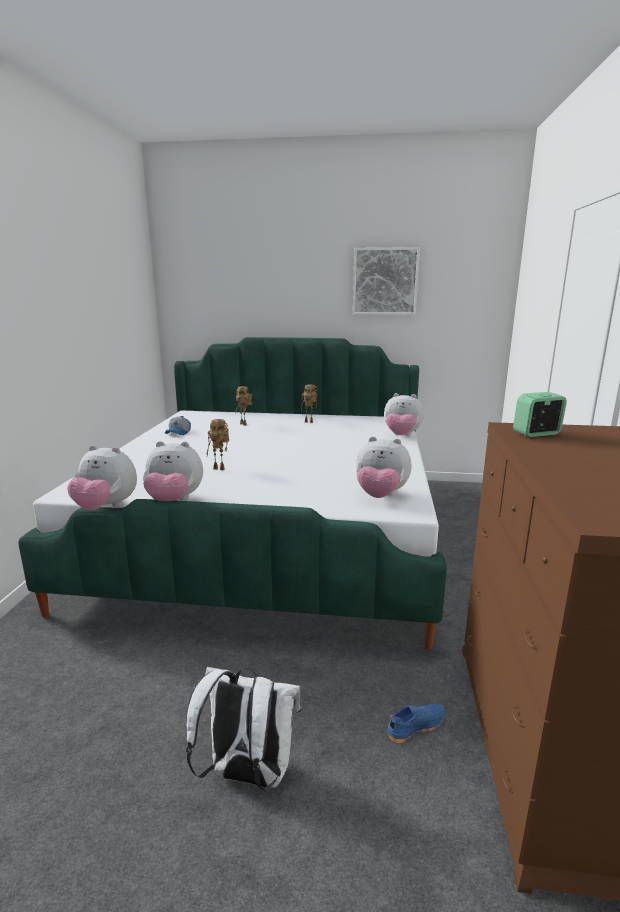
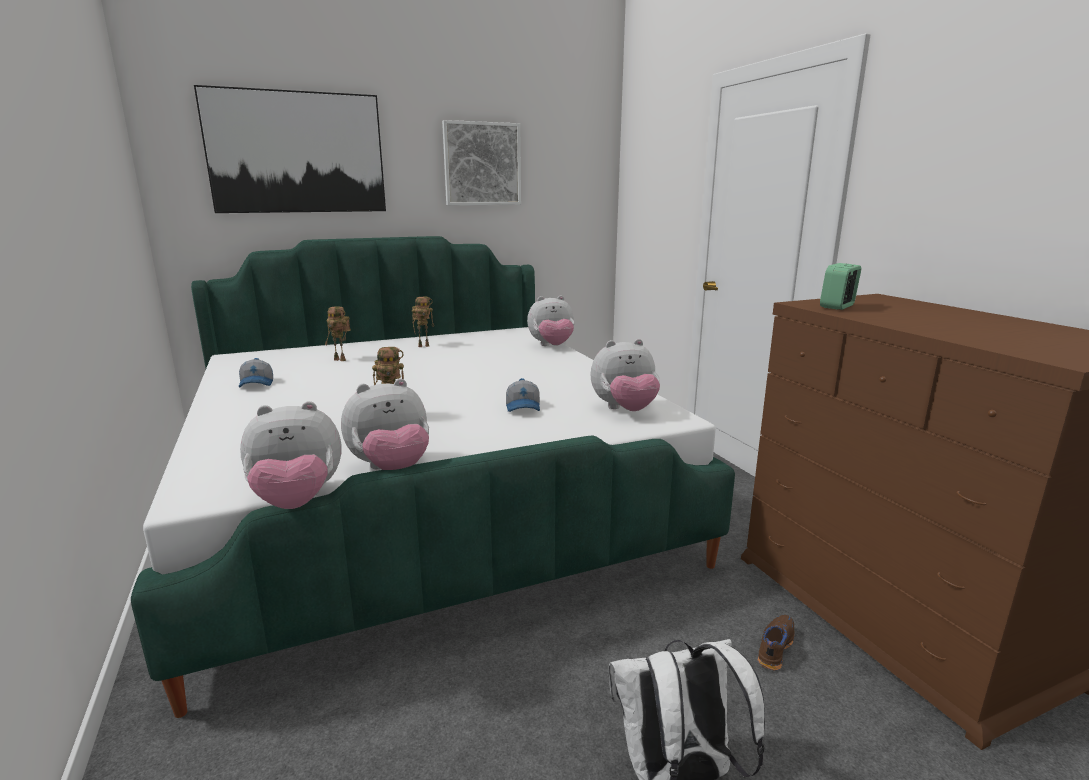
camera: 30 degrees left, 0 degrees up
blue shoe [386,704,445,743] -> brown shoe [757,615,794,671]
none -> picture [194,85,386,213]
none -> cap [506,378,540,412]

